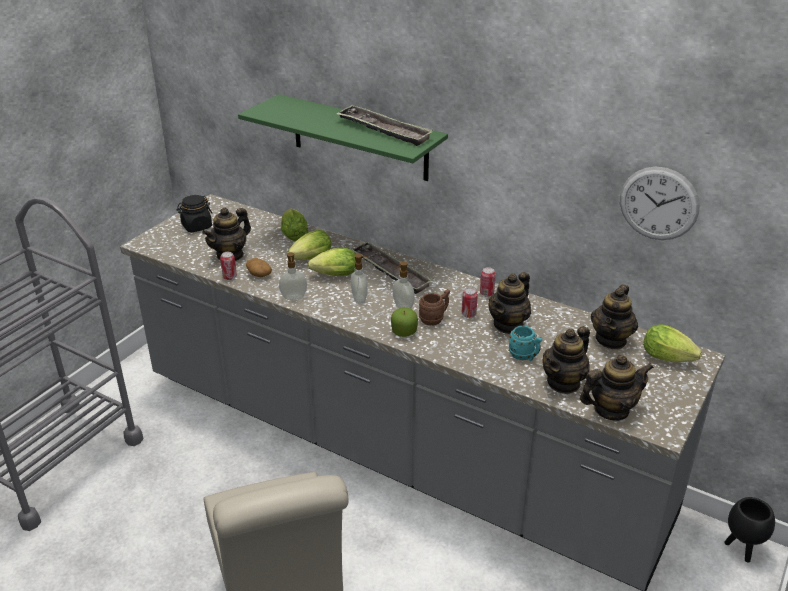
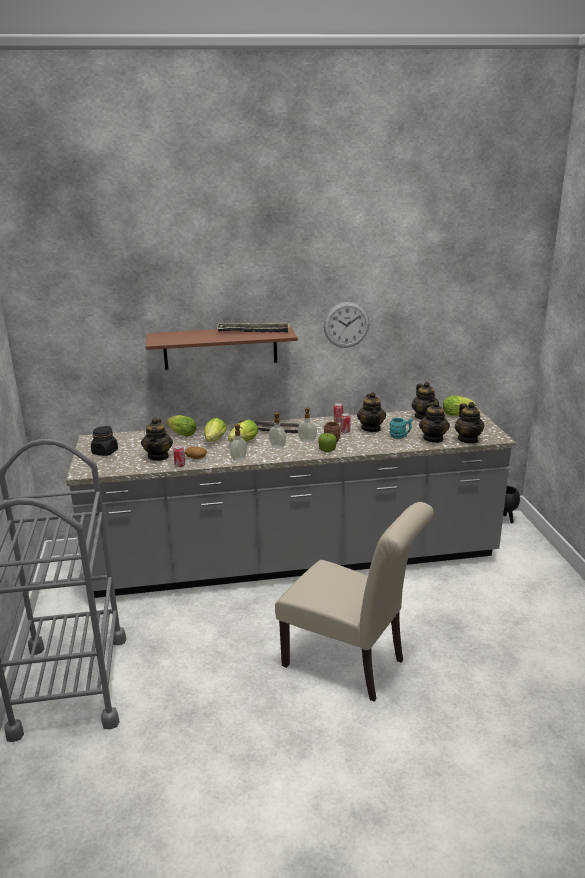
camera: 40 degrees left, 10 degrees down
green shelf [238,94,448,181] -> brown shelf [146,326,298,370]
teapot [580,354,654,421] -> teapot turned 135 degrees clockwise [455,402,484,444]
wall clock [620,167,700,240] -> wall clock moved to [324,302,369,348]

